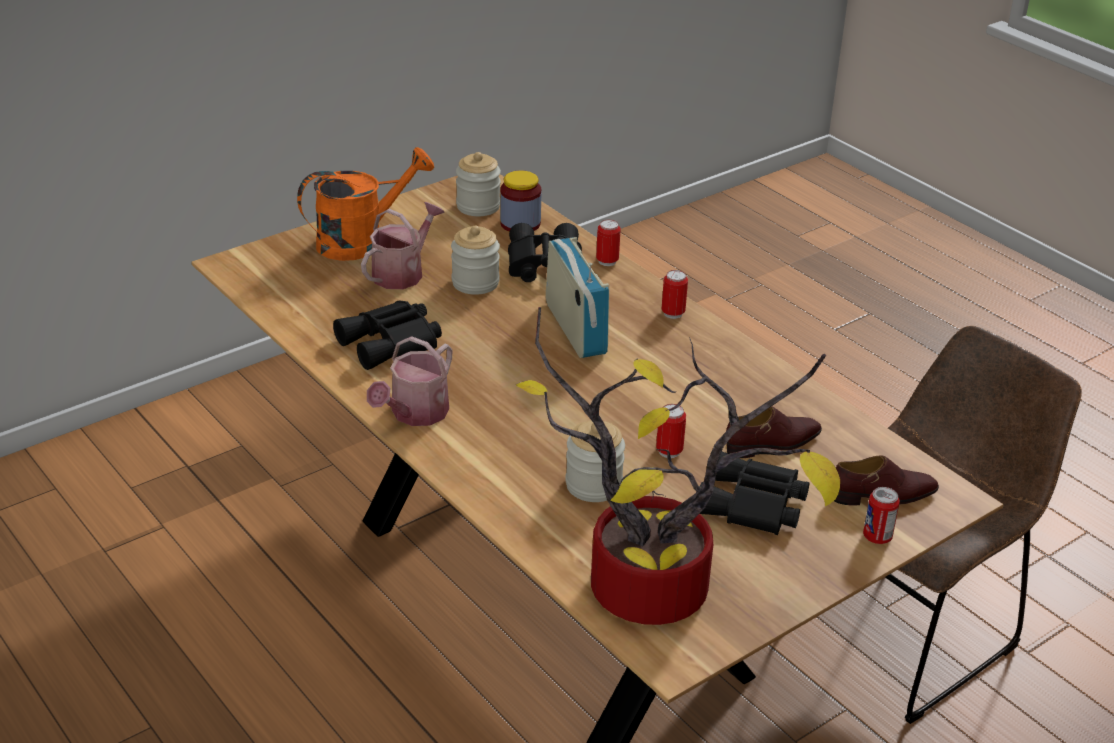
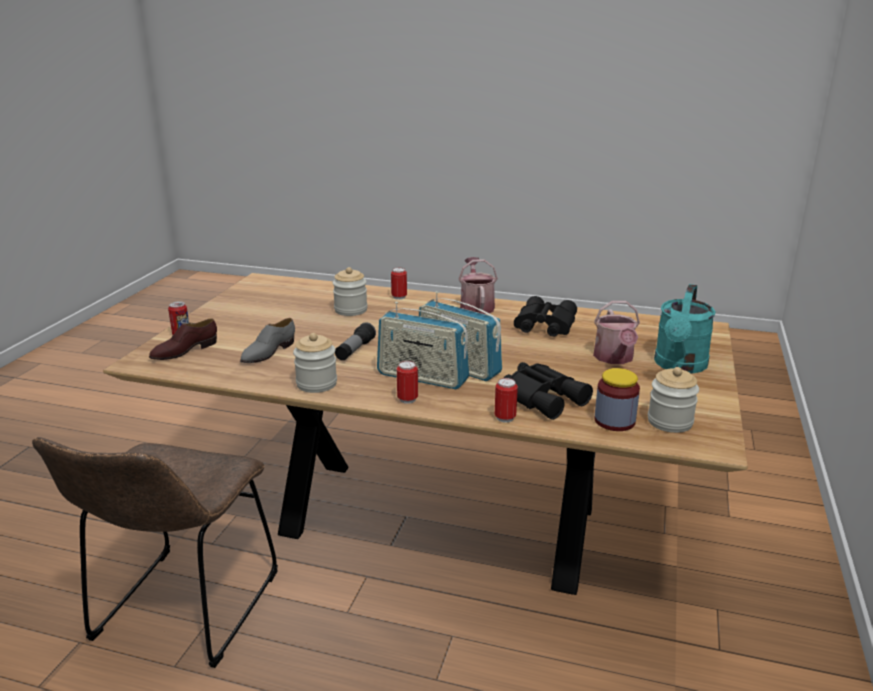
camera: 145 degrees right, 10 degrees down
orange watering can [297,147,434,261] -> turquoise watering can [654,284,716,374]
jar [451,226,500,295] -> jar moved to [293,333,337,393]
potted plant [516,307,840,625] -> none
can [656,404,686,458] -> can moved to [391,267,407,300]
black binoculars [700,452,809,535] -> none
brown shoe [726,406,822,458] -> grey shoe [240,318,295,363]
none -> flashlight [335,322,376,360]
none -> radio [377,302,469,389]

